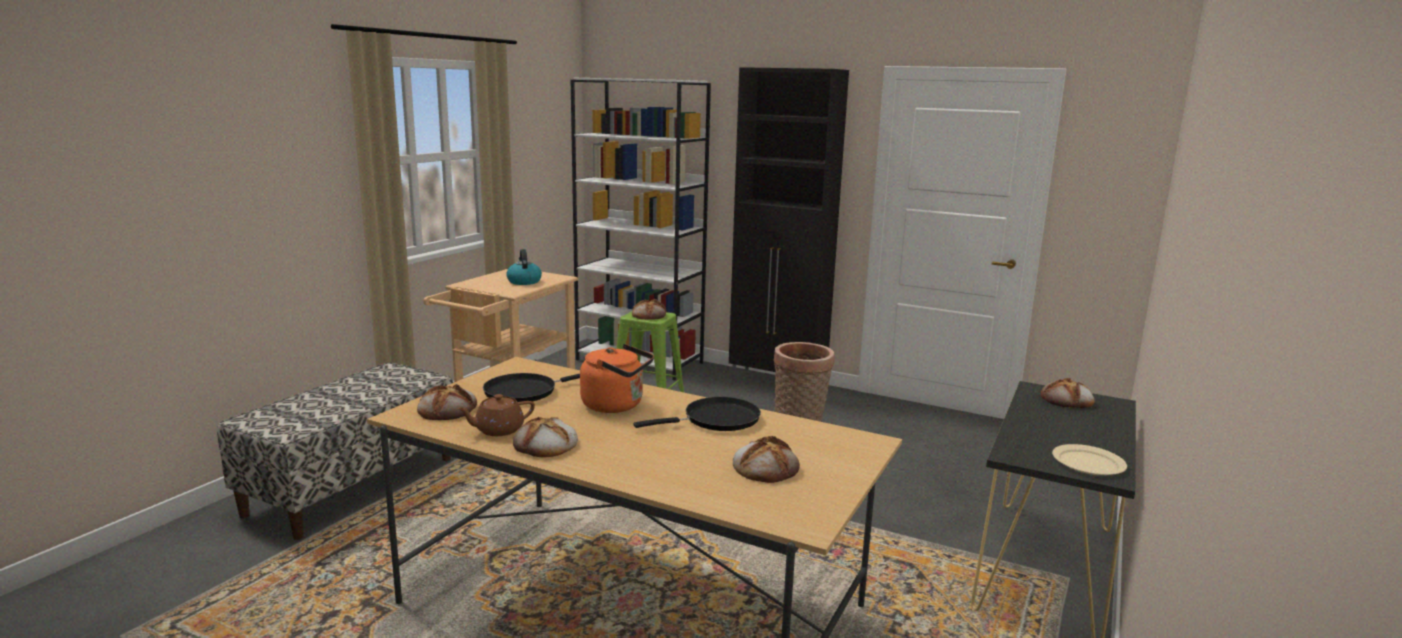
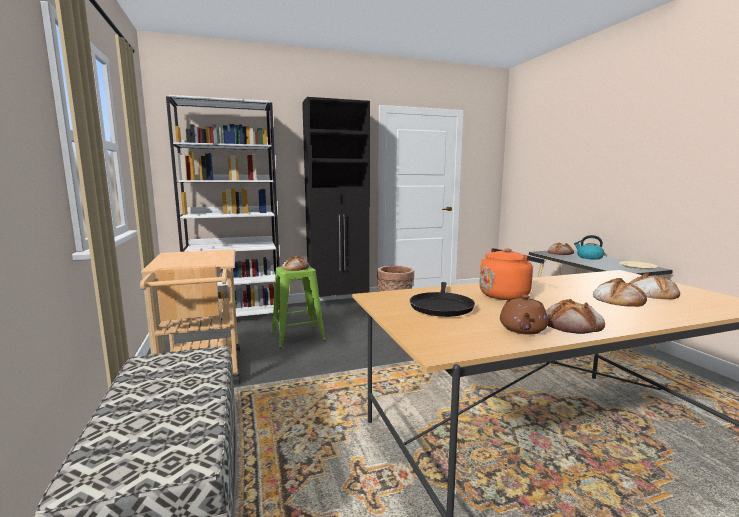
camera: 45 degrees left, 5 degrees down
bread [417,384,477,420] -> bread moved to [593,278,647,307]
kettle [506,249,542,285] -> kettle moved to [574,235,605,260]
black frying pan [634,397,761,431] -> none

